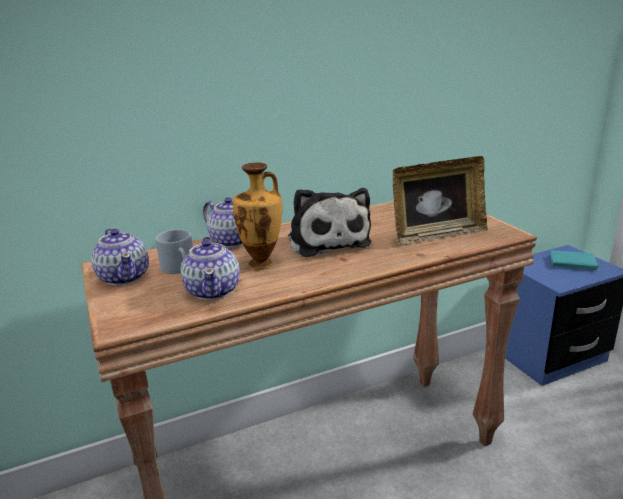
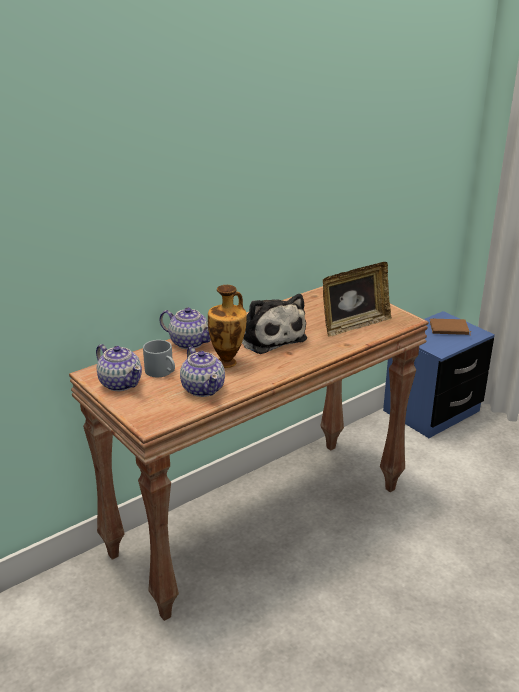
camera: 15 degrees left, 5 degrees up
turquoise book [550,250,600,271] -> brown book [430,319,471,336]

